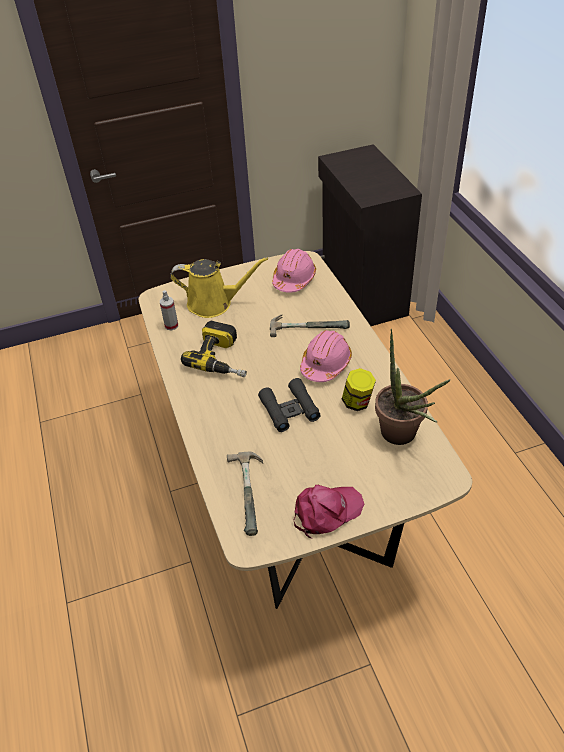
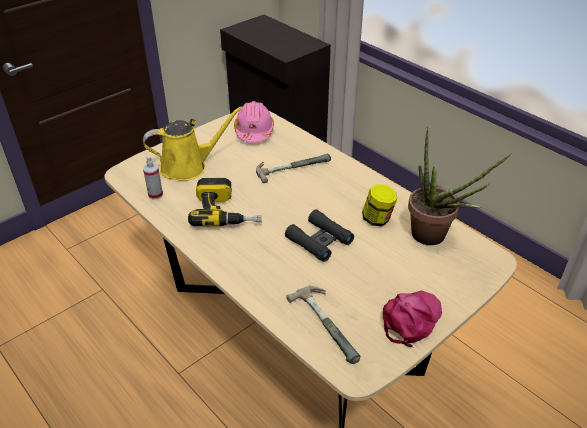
camera: 25 degrees left, 5 degrees down
pink hard hat [300,330,352,382] -> none

